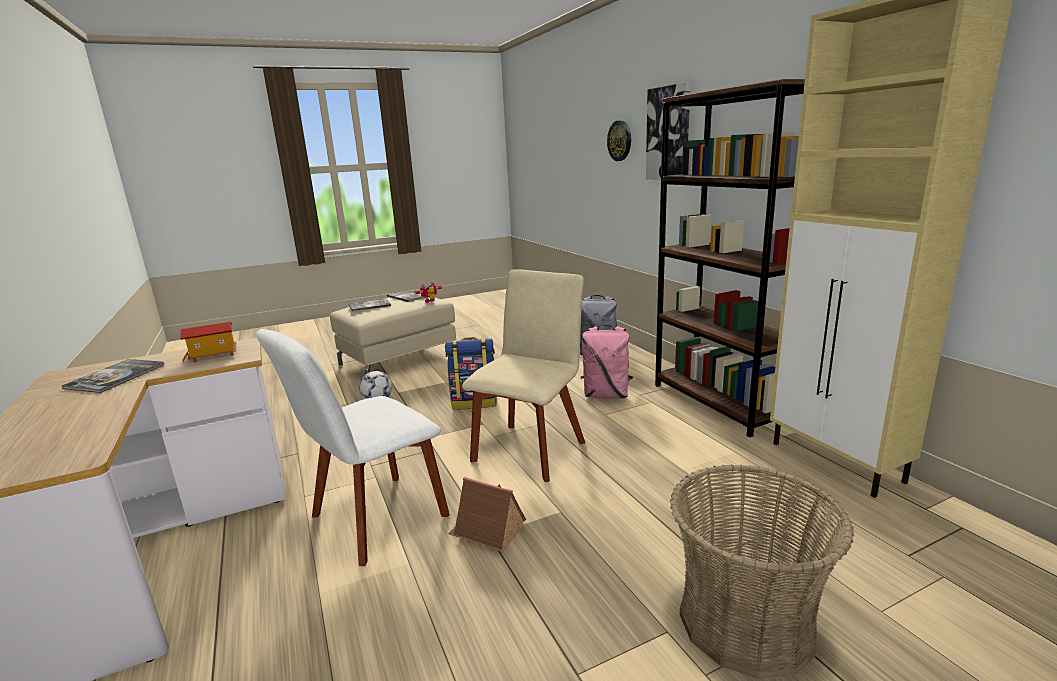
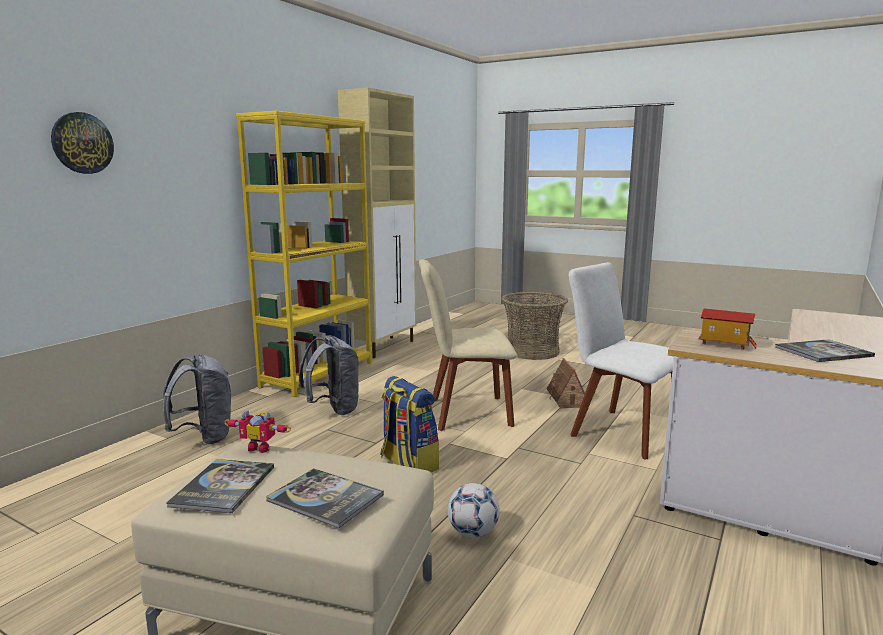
camera: 125 degrees left, 5 degrees down
white chair [256,329,450,566] -> white chair turned 150 degrees counterclockwise [569,262,674,459]
pink backpack [581,325,633,399] -> grey backpack [299,336,360,415]
picture [646,82,691,180] -> none
brown bookcase [655,79,805,437] -> yellow bookcase [236,111,372,397]

